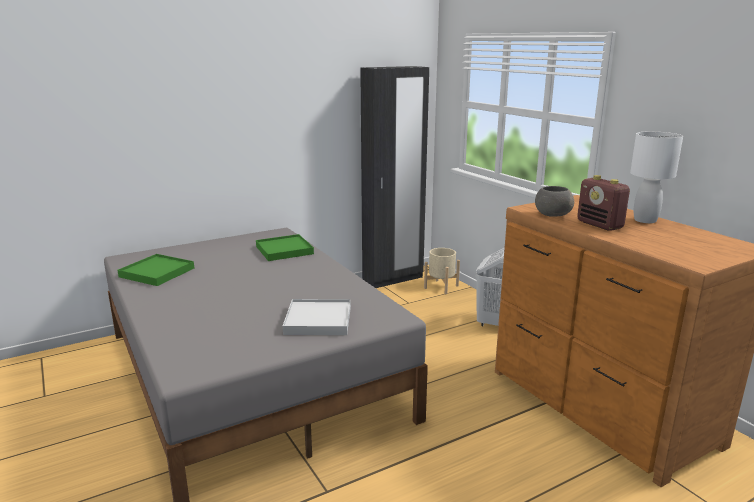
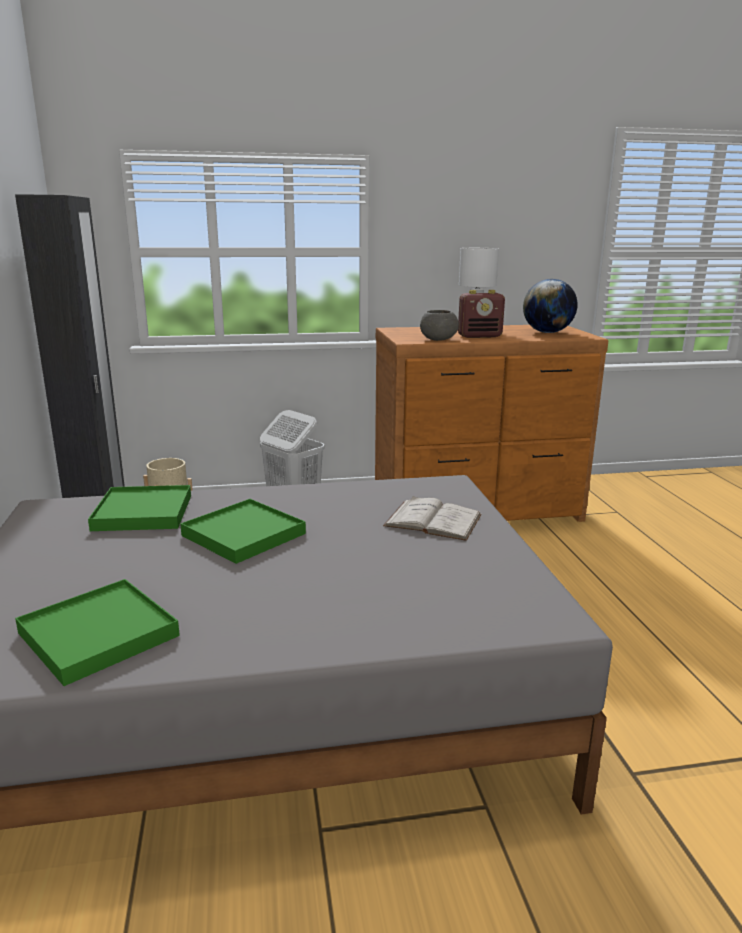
camera: 70 degrees left, 0 degrees up
white tray [283,299,351,335] -> white book [383,496,482,541]
none -> green tray [180,499,306,564]
none -> globe [523,279,578,333]

